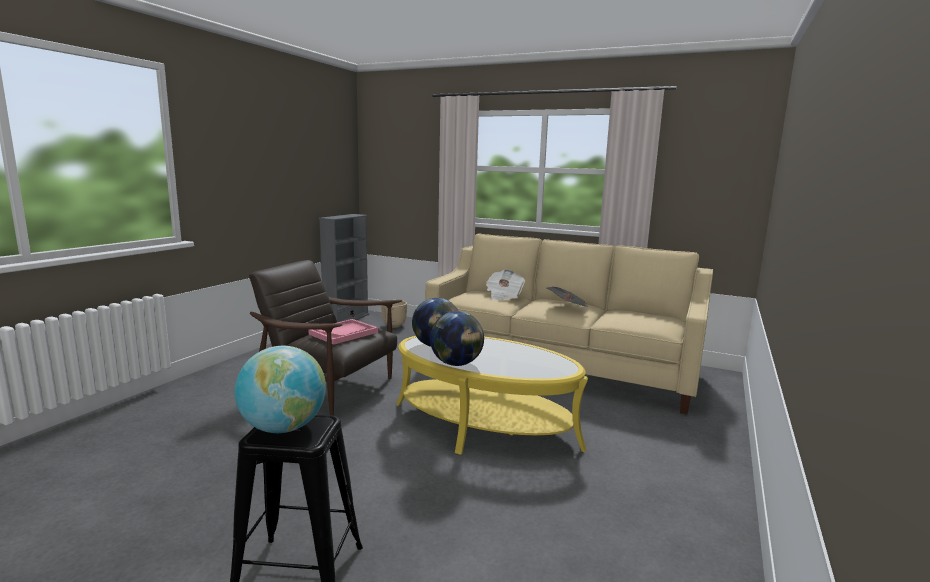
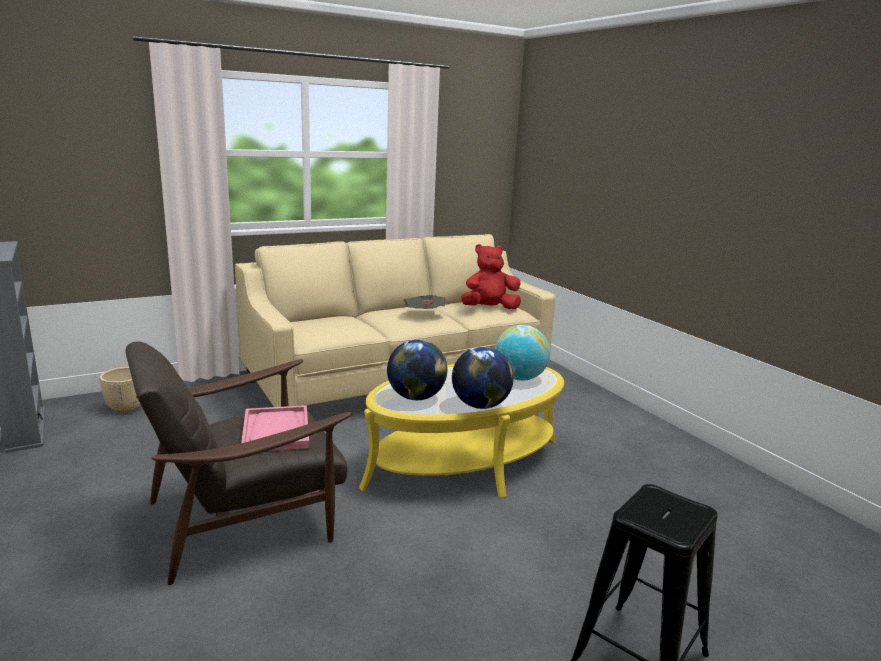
camera: 55 degrees left, 5 degrees up
globe [235,346,326,433] -> globe moved to [494,325,550,381]
newspaper [486,269,525,300] -> none
none -> red plush toy [461,244,521,309]

